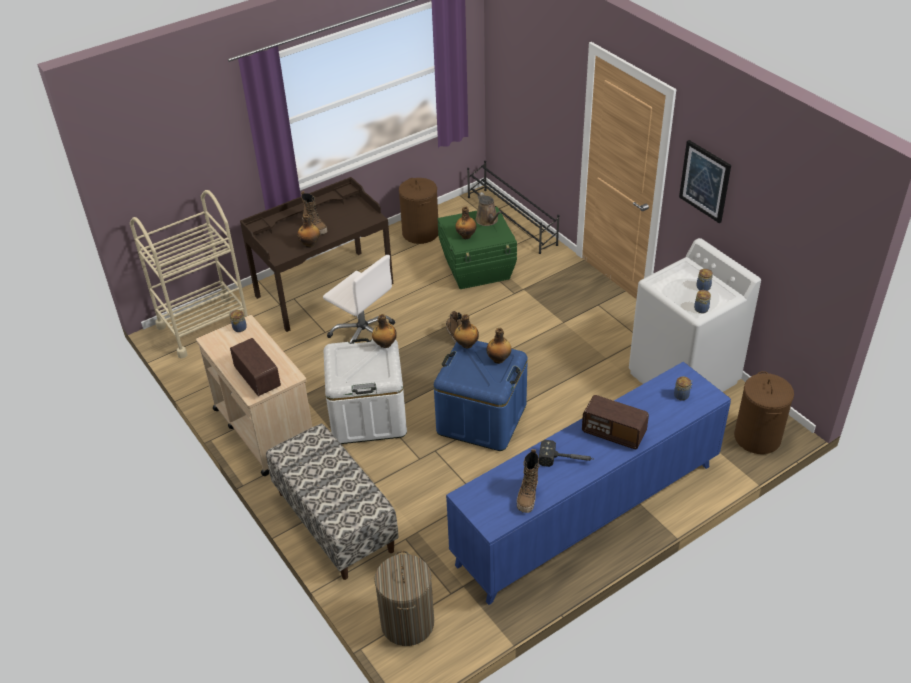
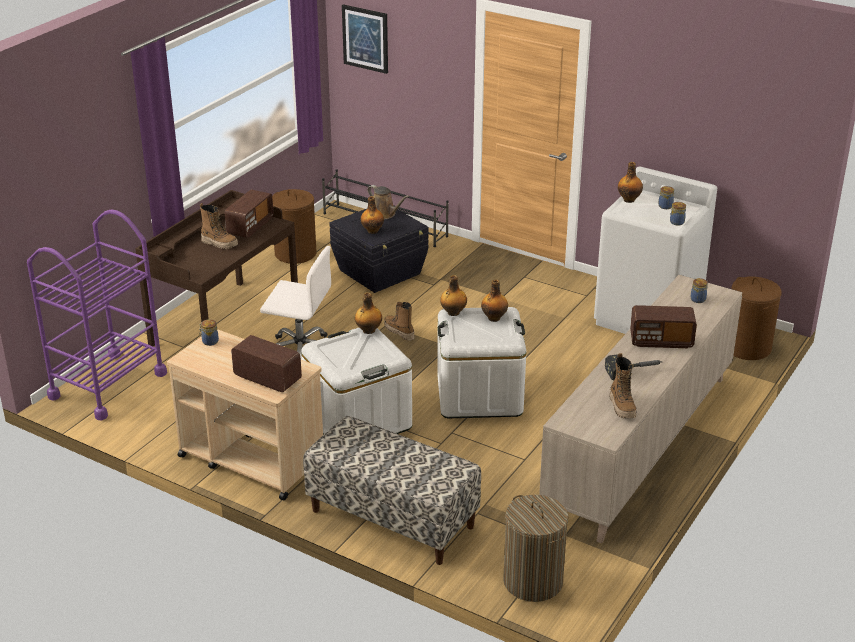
camera: 25 degrees left, 10 degrees down
beige cart [130,190,248,358] -> purple cart [27,209,167,421]
bottle [297,213,320,248] -> bottle moved to [618,162,643,203]
blue storage box [434,341,528,451] -> white storage box [437,307,526,418]
green storage box [438,207,517,289] -> black storage box [329,209,428,293]
blue cabinet [446,362,731,605] -> beige cabinet [539,275,742,543]
picture [679,140,731,223] -> picture moved to [342,4,388,74]
none -> radio [225,189,274,238]

